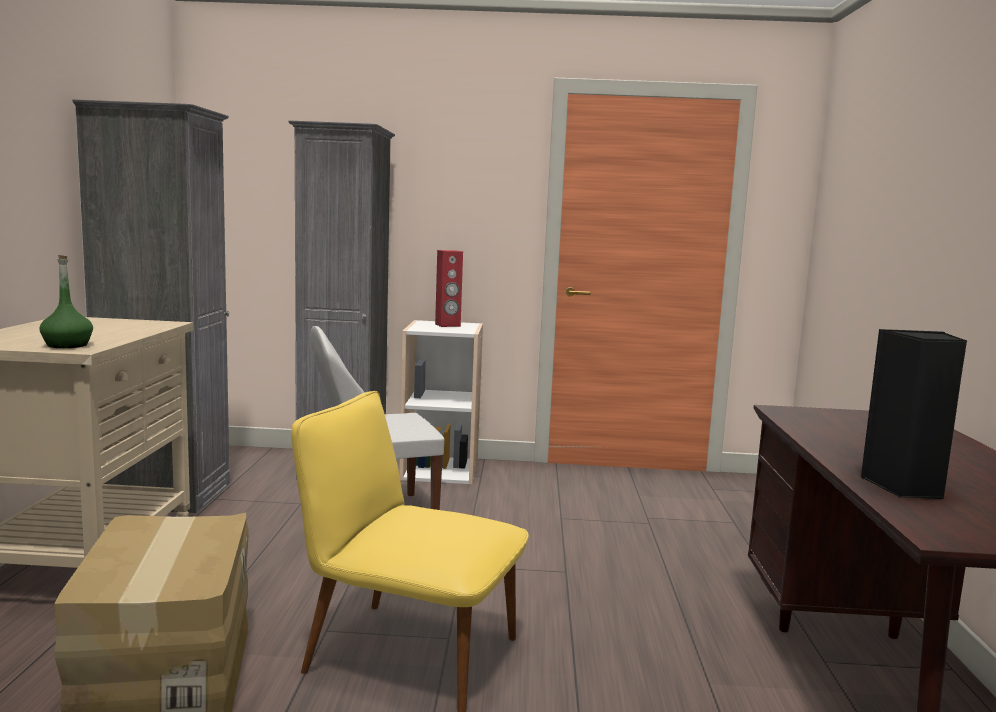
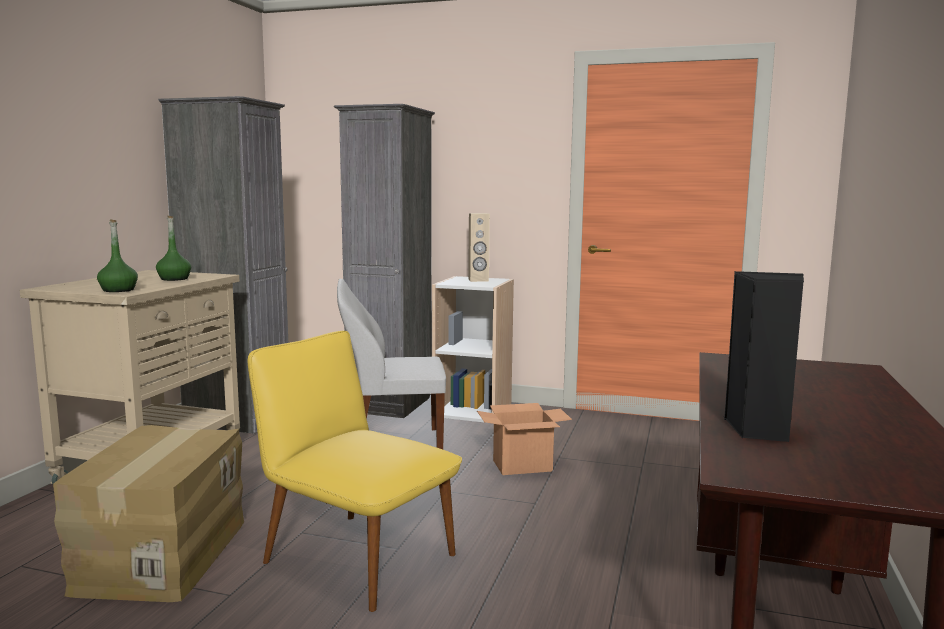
camera: 15 degrees right, 0 degrees up
red speaker [435,250,463,327] -> beige speaker [468,213,490,282]
none -> green bottle [156,216,191,281]
none -> cardboard box [477,403,572,475]

